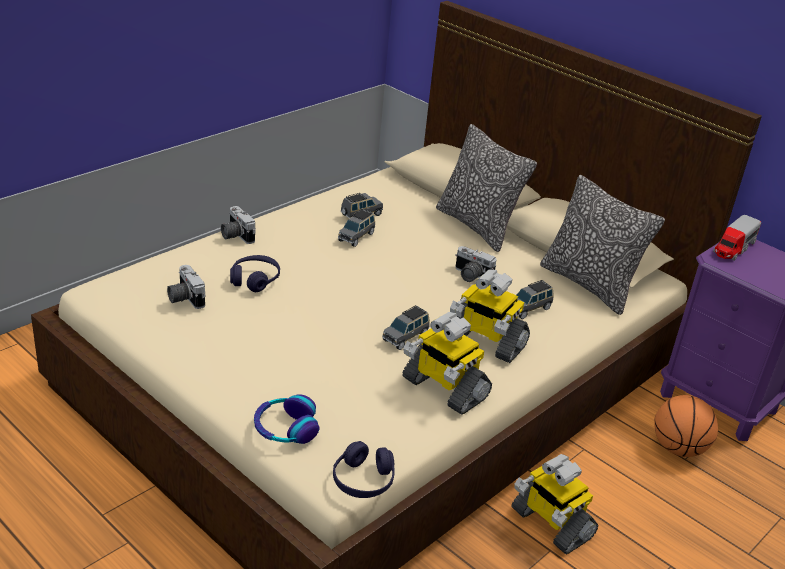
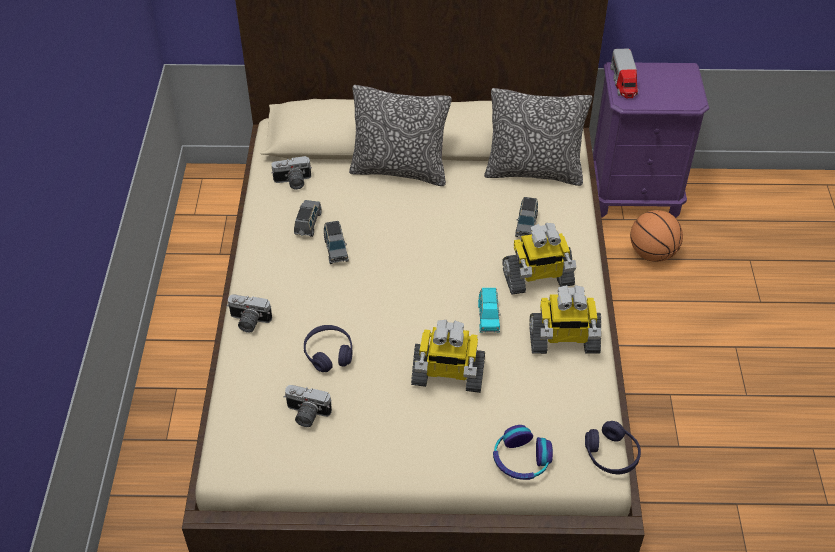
camera: 40 degrees left, 15 degrees up
grey toy car [382,305,430,350] -> turquoise toy car [478,288,501,333]
camera [455,246,497,282] -> camera moved to [271,156,312,190]
toy robot [512,454,598,555] -> toy robot moved to [411,320,485,393]

